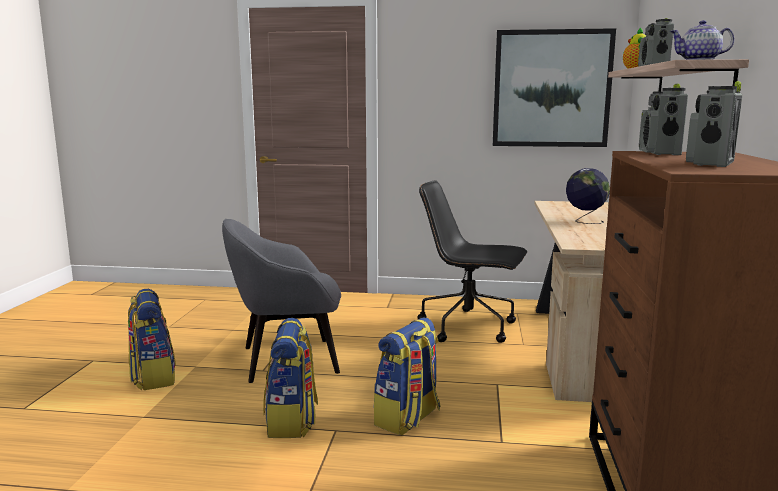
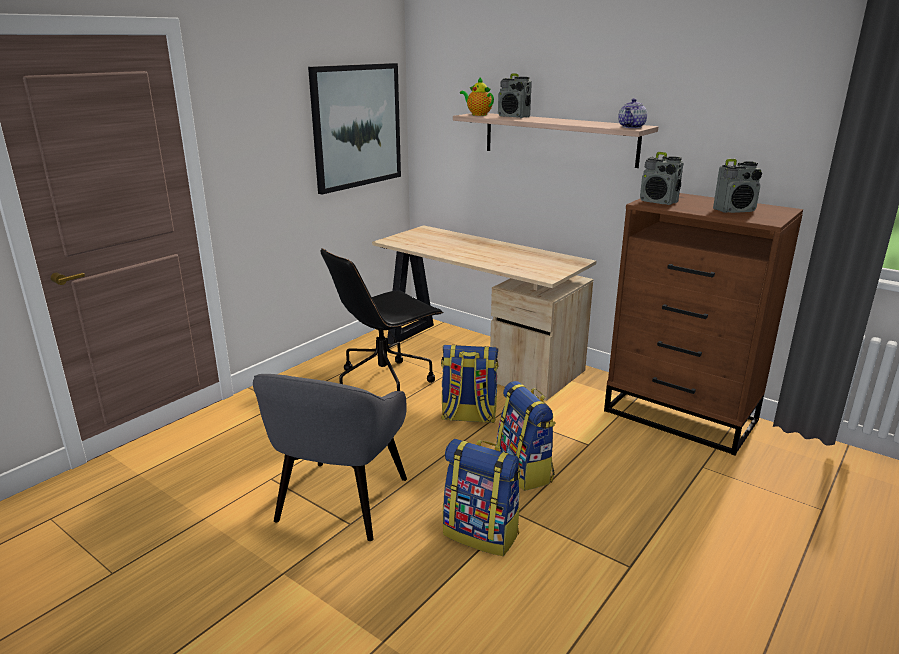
camera: 60 degrees left, 10 degrees up
backpack [128,289,176,390] -> backpack moved to [441,345,499,423]
globe [566,168,610,224] -> none
radio [686,81,742,167] -> radio turned 75 degrees counterclockwise [713,159,762,213]

